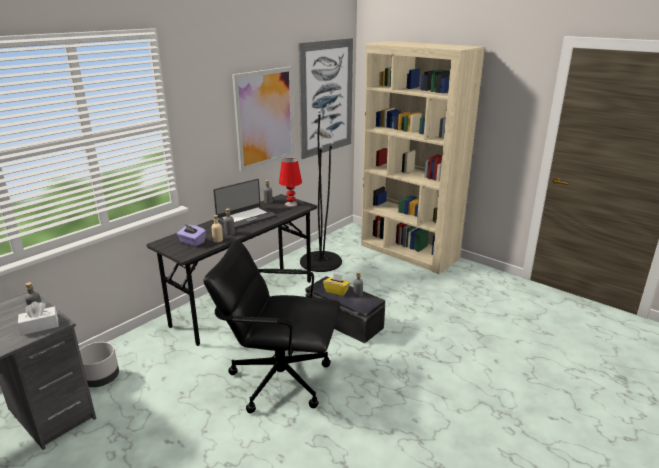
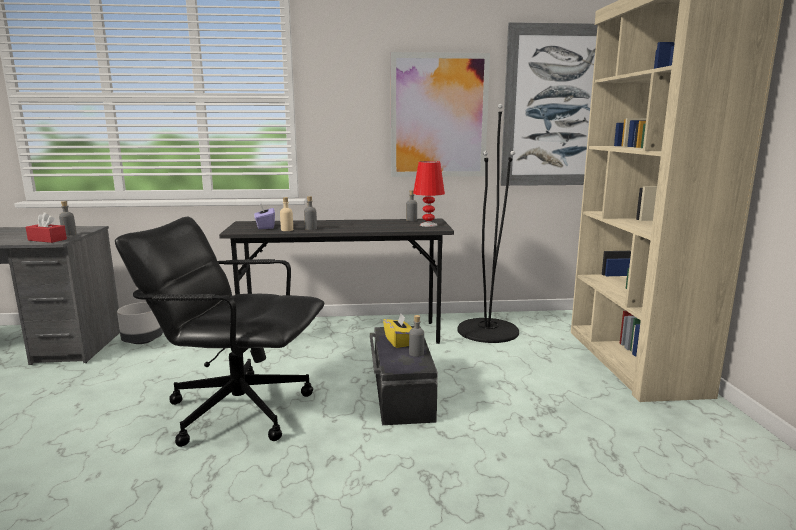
camera: 45 degrees right, 10 degrees down
white tissue box [18,302,58,335] -> red tissue box [26,212,67,243]
black office chair [203,239,341,413] -> black office chair turned 45 degrees counterclockwise [115,217,324,447]
laptop [213,179,277,229] -> none

